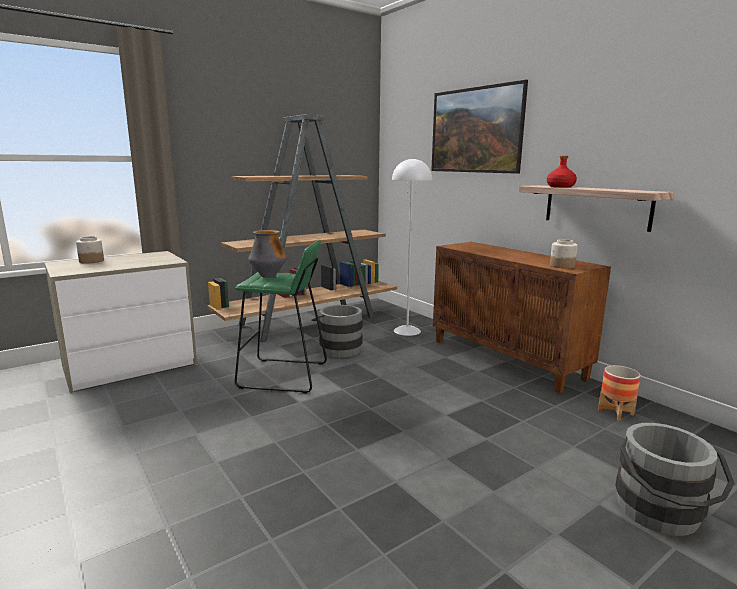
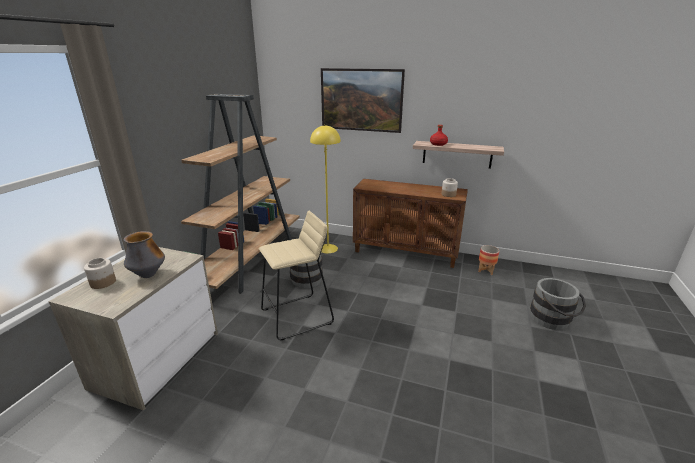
camera: 35 degrees left, 10 degrees up
green stool [235,240,327,394] -> beige stool [259,210,334,340]
vase [248,230,287,278] -> vase moved to [124,231,165,278]
white floor lamp [392,158,432,336] -> yellow floor lamp [310,125,341,253]

